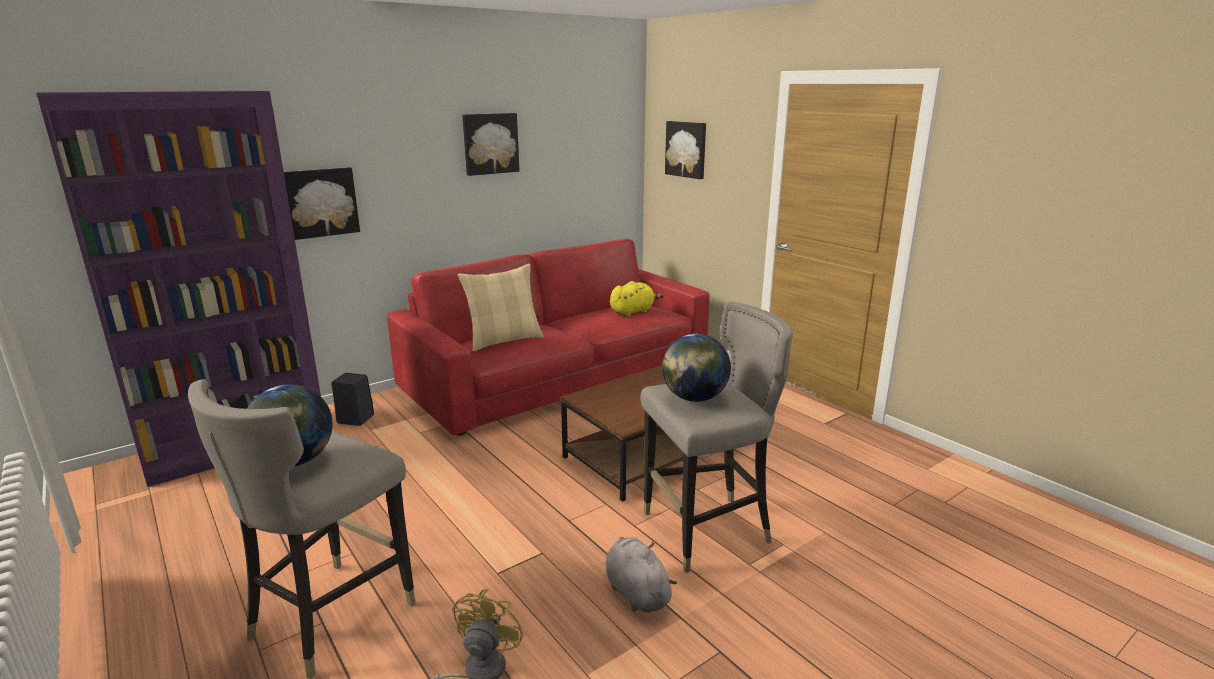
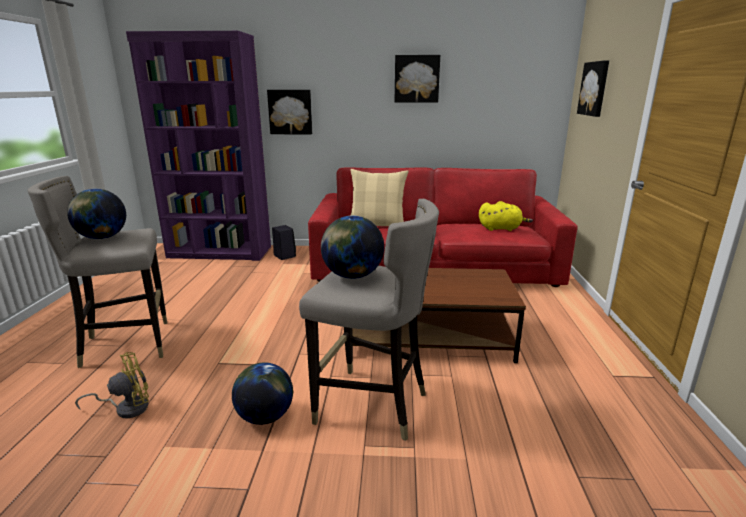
camera: 40 degrees right, 0 degrees up
grey plush toy [606,537,677,612] -> globe [232,362,293,425]

